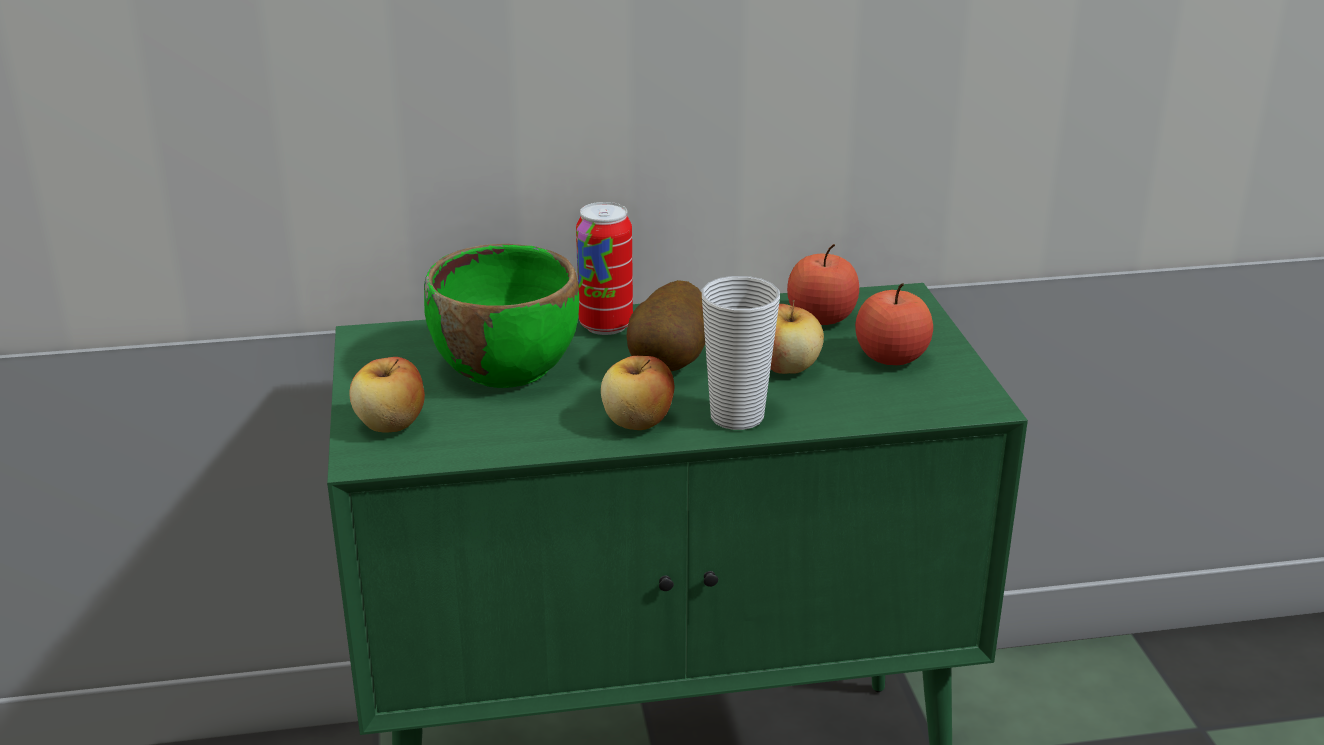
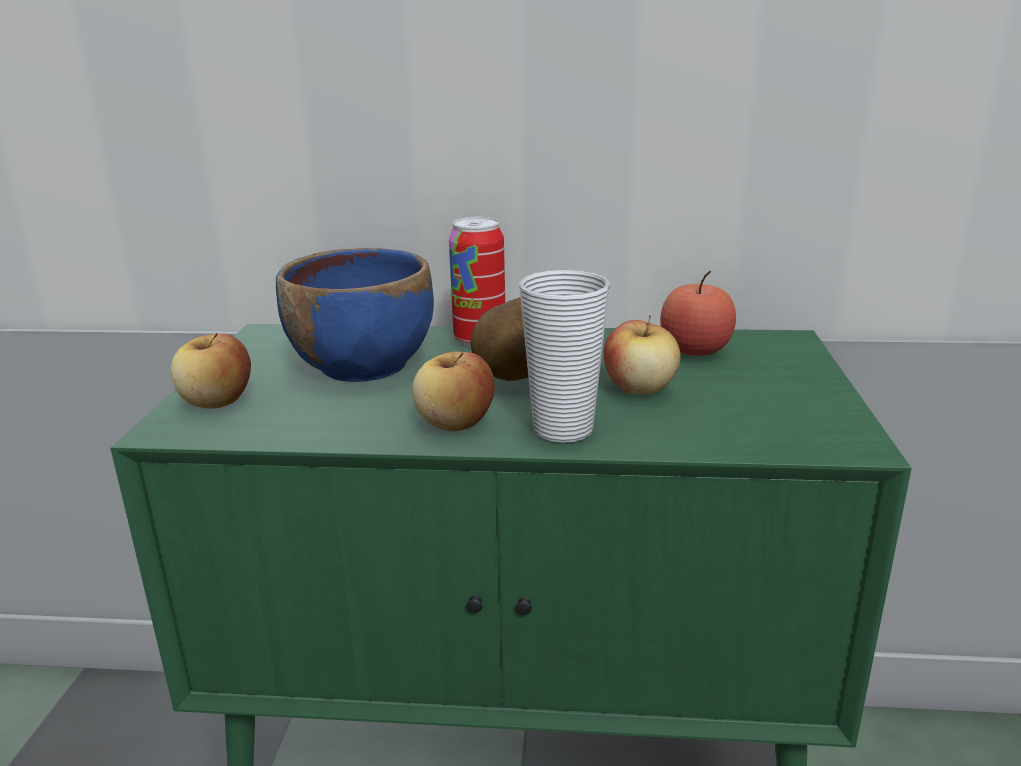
camera: 15 degrees right, 5 degrees down
green bowl [424,244,579,388] -> blue bowl [276,248,434,382]
apple [855,283,933,365] -> none

